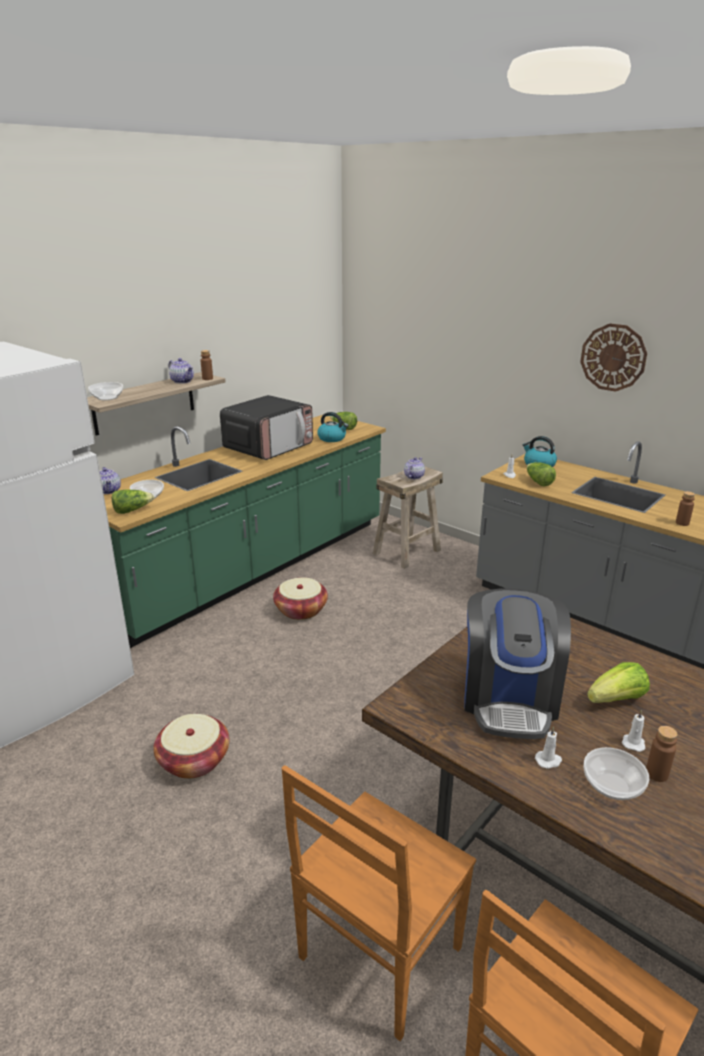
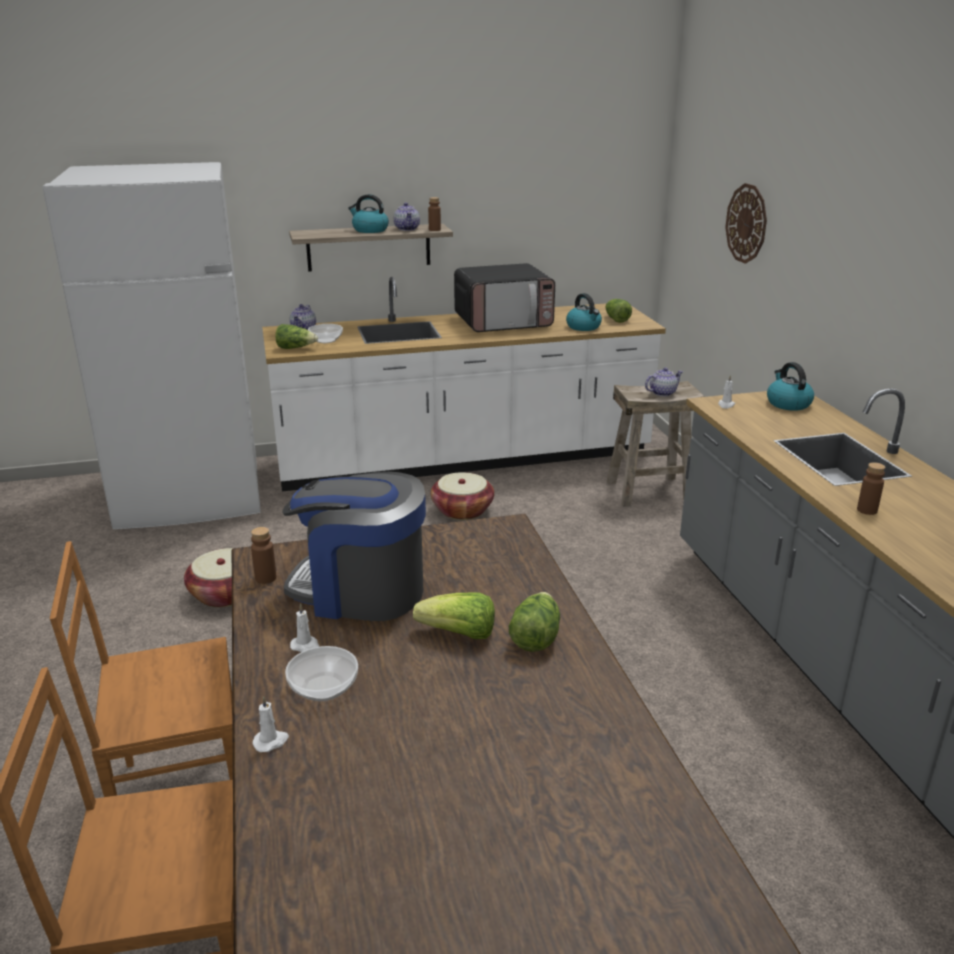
camera: 35 degrees right, 0 degrees up
bowl [88,382,123,400] -> none
green counter [104,414,386,648] -> white counter [262,277,666,492]
coffee machine [465,588,571,739] -> coffee machine turned 60 degrees clockwise [282,472,426,621]
lettuce [527,462,556,487] -> lettuce moved to [509,592,560,652]
wall clock [580,323,647,392] -> wall clock moved to [725,183,767,264]
white candle [622,710,645,752] -> white candle moved to [252,696,289,752]
brown bottle [646,726,678,782] -> brown bottle moved to [251,527,277,584]
none -> kettle [348,194,389,233]

